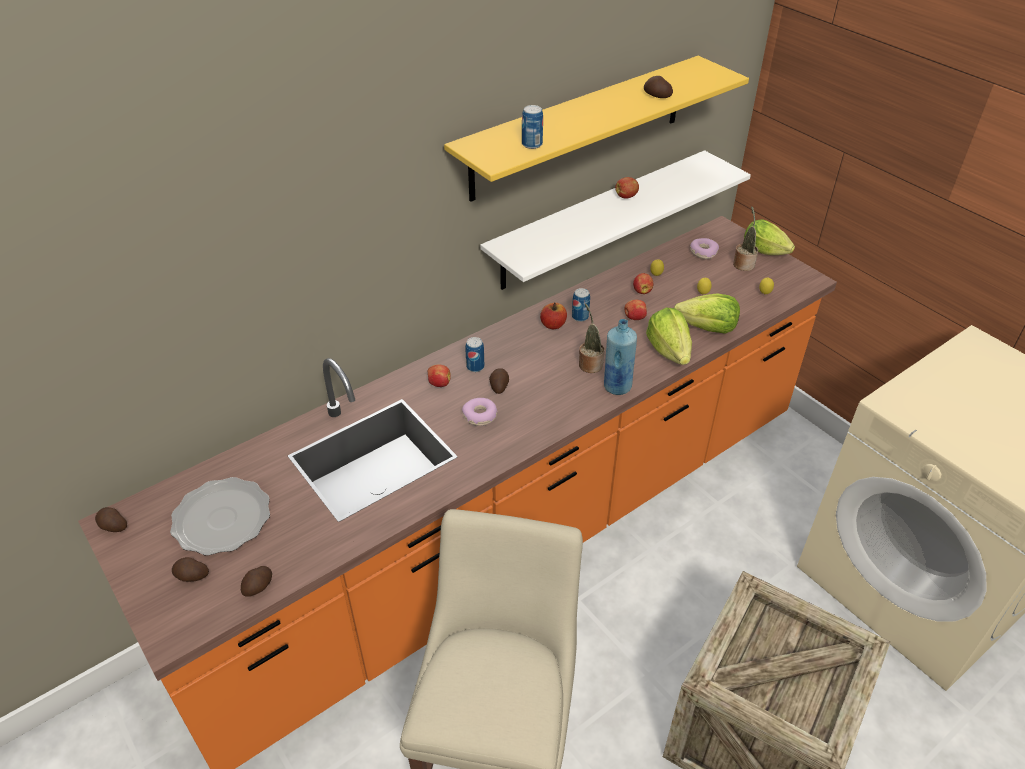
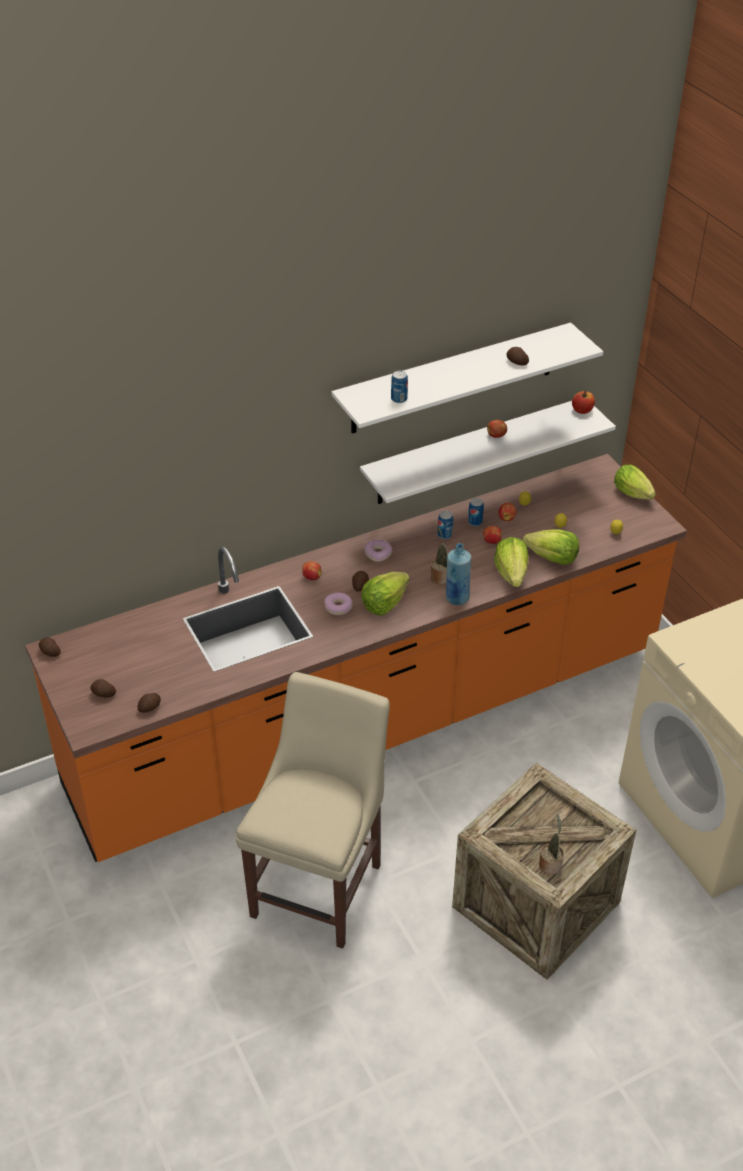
camera: 10 degrees right, 0 degrees up
plate [170,477,270,556] -> none
yellow shelf [444,56,749,202] -> white shelf [332,323,603,434]
can [465,337,484,372] -> can moved to [468,498,484,526]
apple [540,302,567,329] -> apple moved to [572,391,595,414]
donut [690,238,719,259] -> donut moved to [365,540,392,562]
potted plant [733,206,758,271] -> potted plant moved to [539,814,564,875]
none -> lettuce [361,572,410,616]

